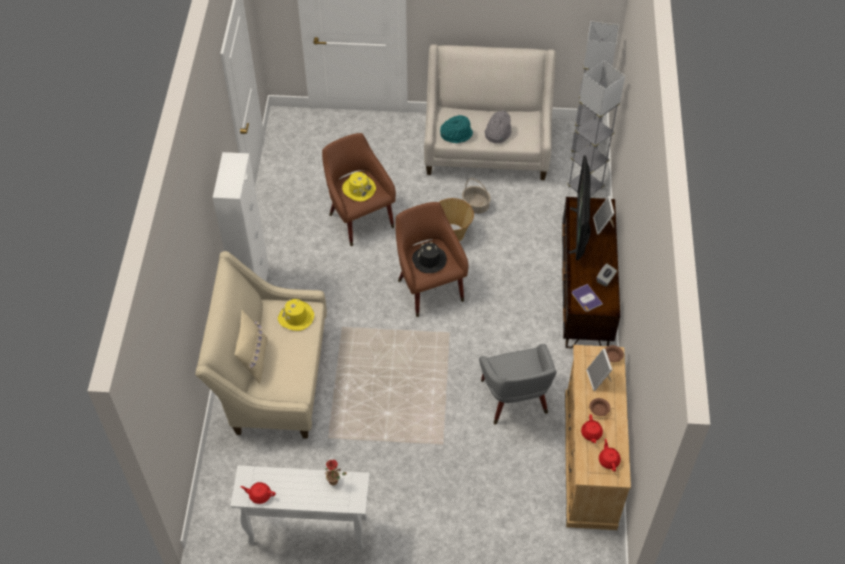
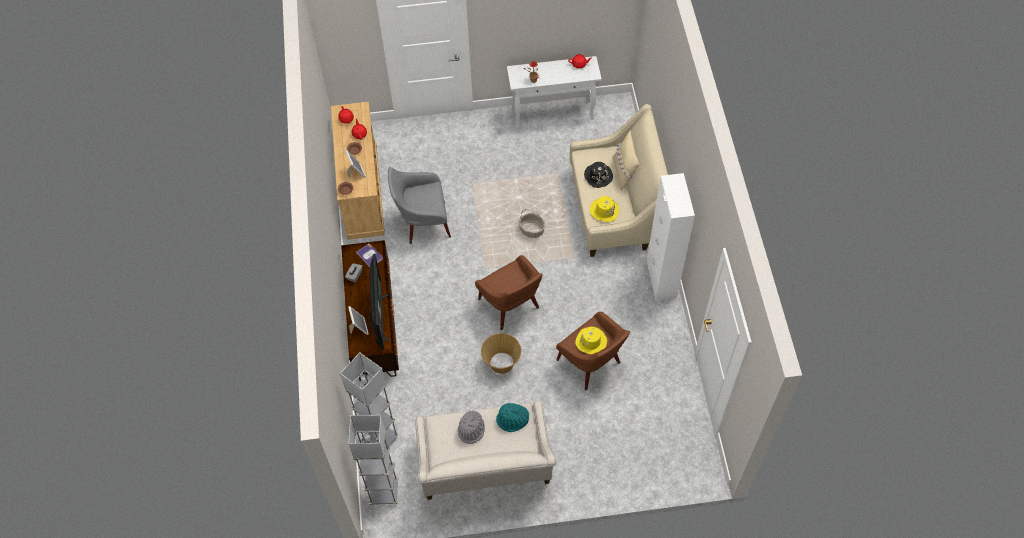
camera: 170 degrees right, 5 degrees up
black hat [412,242,447,273] -> black hat moved to [584,162,613,188]
basket [462,178,491,214] -> basket moved to [519,209,545,238]
grey armchair [479,344,557,424] -> grey armchair turned 75 degrees counterclockwise [388,167,451,244]

